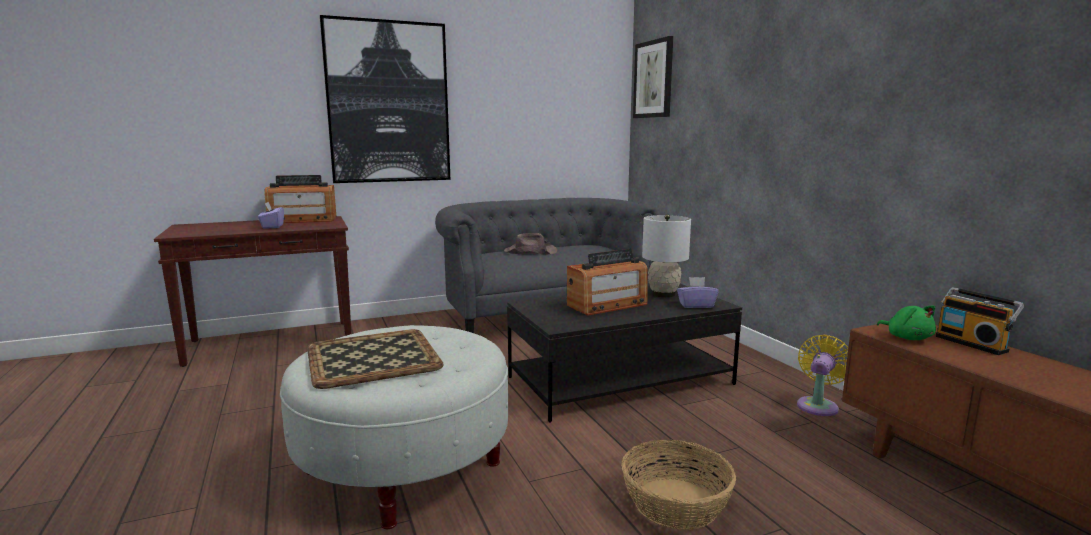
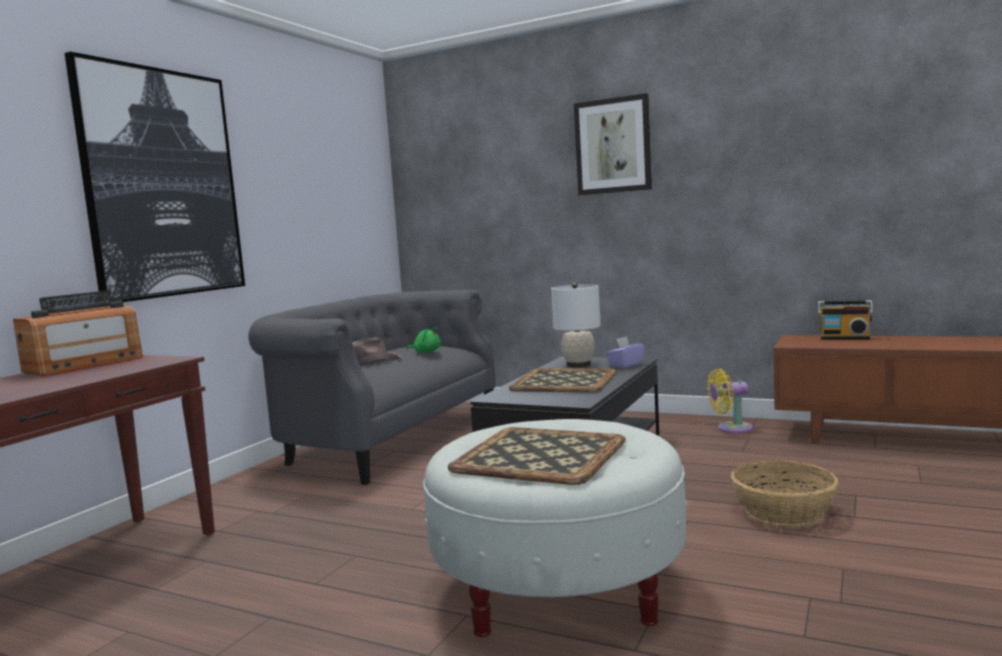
camera: 40 degrees left, 5 degrees down
purple tissue box [258,202,284,229] -> none
radio [567,249,648,315] -> tray [509,368,617,392]
picture [633,36,673,118] -> picture moved to [574,93,652,195]
yellow fan [797,335,848,416] -> yellow fan turned 90 degrees counterclockwise [707,369,753,433]
green plush toy [877,306,936,340] -> green plush toy moved to [407,327,441,353]

